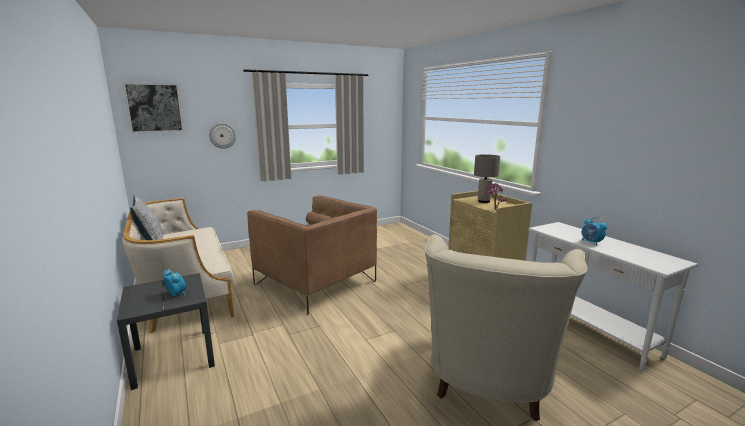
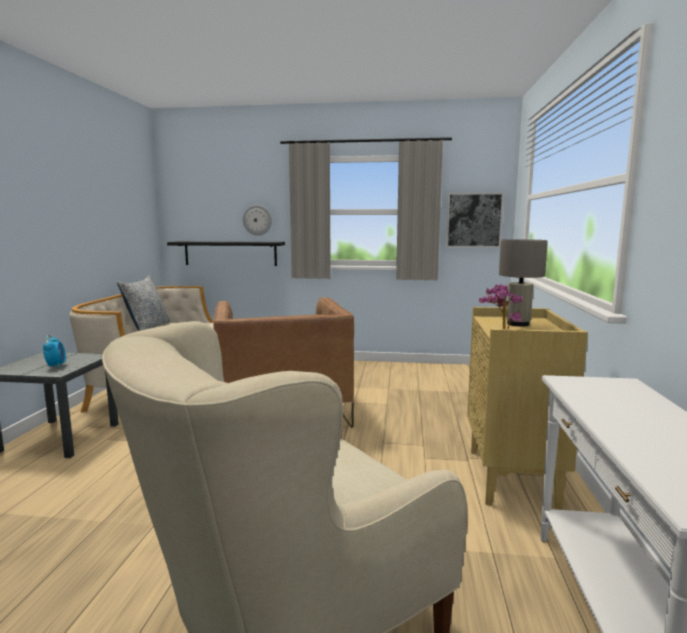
camera: 35 degrees right, 5 degrees down
picture [123,82,184,133] -> picture moved to [446,192,504,248]
alarm clock [581,217,607,245] -> none
none -> black shelf [167,241,285,266]

